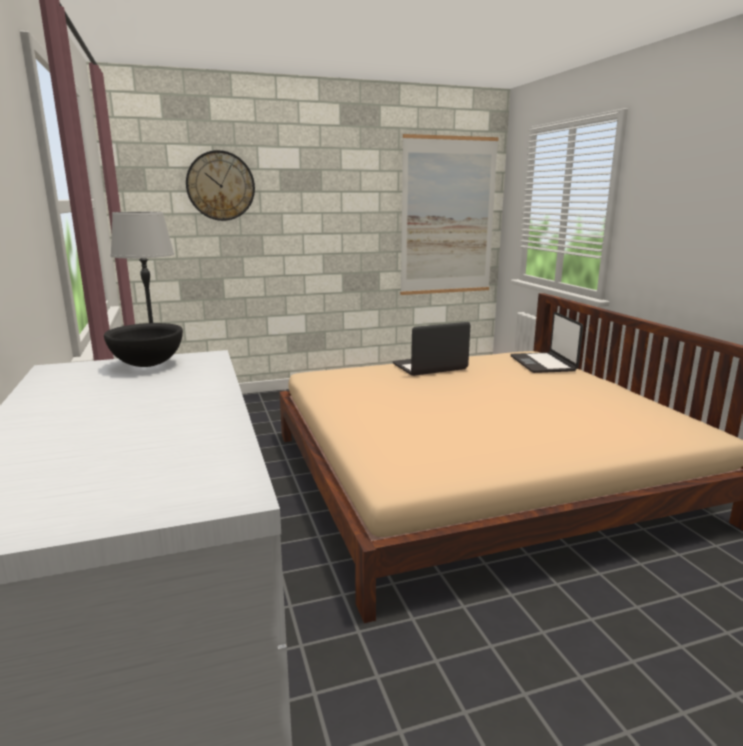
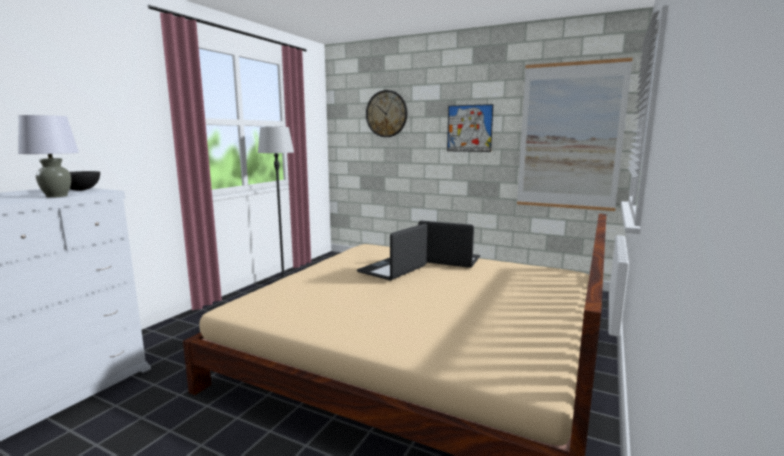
camera: 45 degrees right, 5 degrees down
laptop [510,312,583,373] -> laptop moved to [357,223,427,281]
none -> grey table lamp [18,115,79,198]
none -> picture [447,104,493,152]

